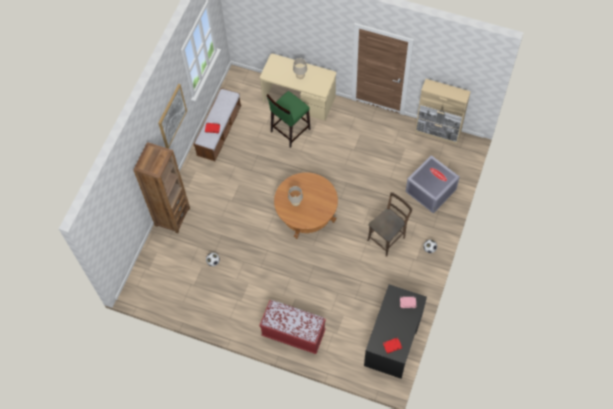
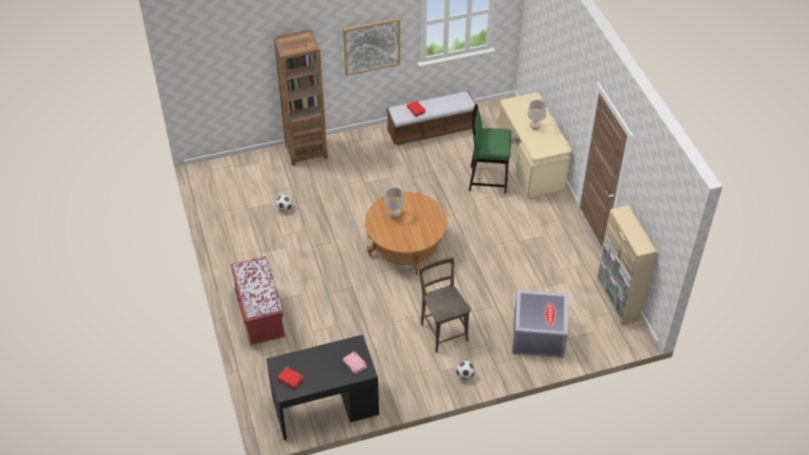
camera: 50 degrees right, 15 degrees down
brown chair [367,192,412,257] -> brown chair turned 120 degrees counterclockwise [419,257,471,353]

